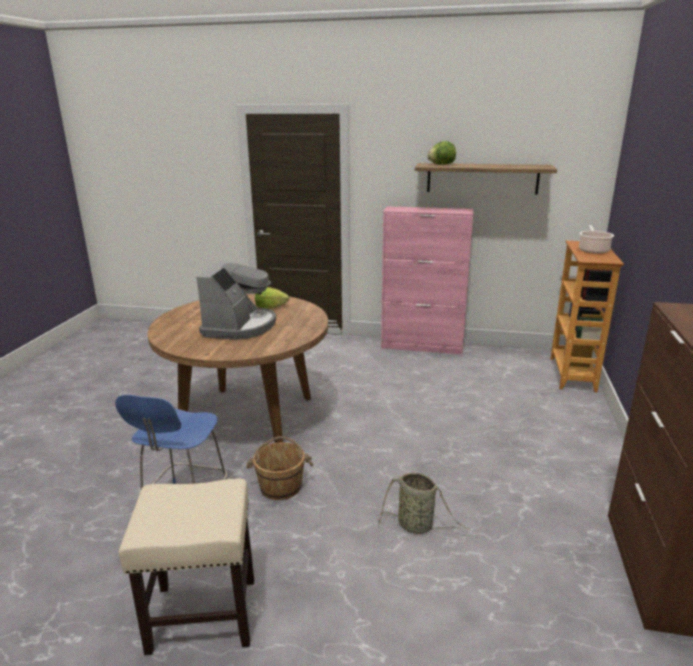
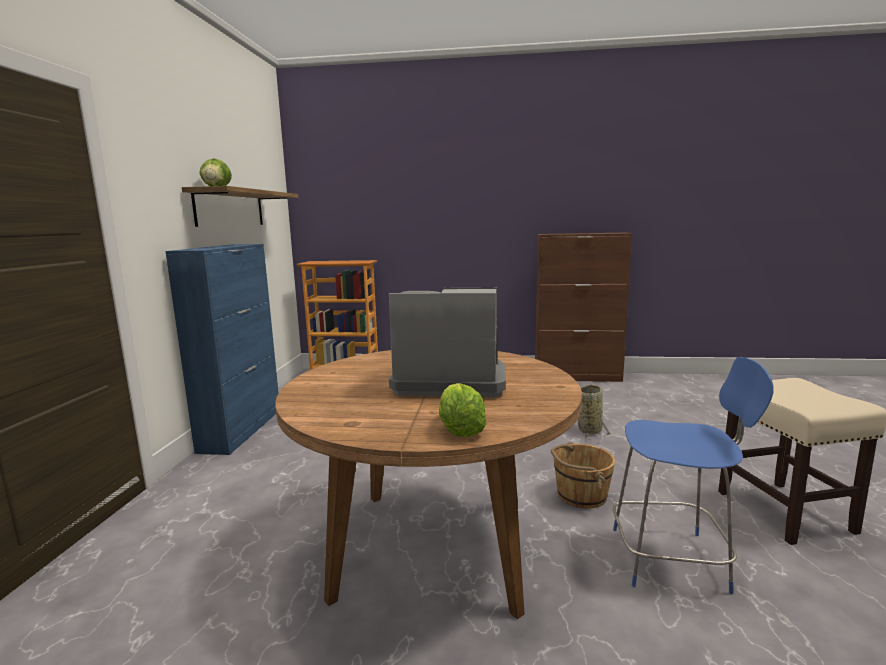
camera: 95 degrees left, 10 degrees down
lettuce [255,287,289,309] -> lettuce moved to [439,383,487,437]
pink cabinet [381,206,473,354] -> blue cabinet [165,244,279,455]
cooking pot [579,225,614,254] -> none

